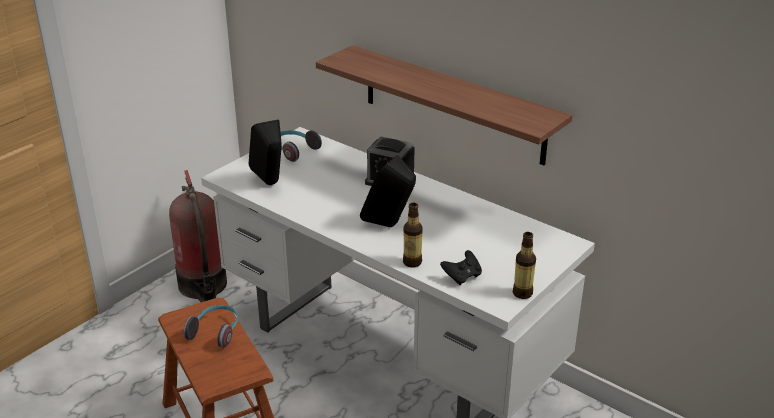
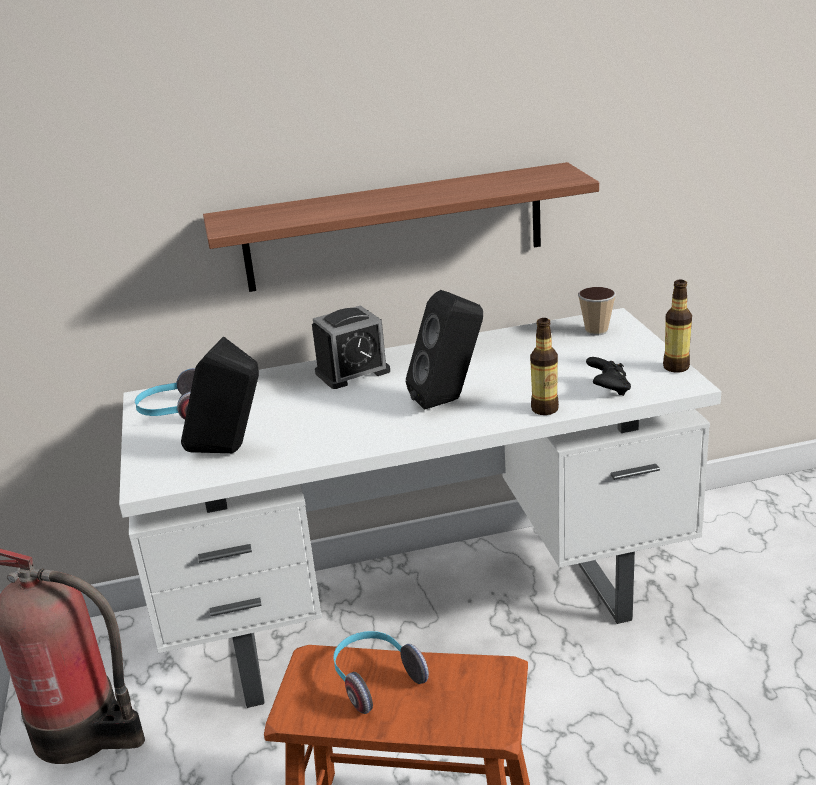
camera: 50 degrees left, 5 degrees down
none -> cup [578,287,616,335]

